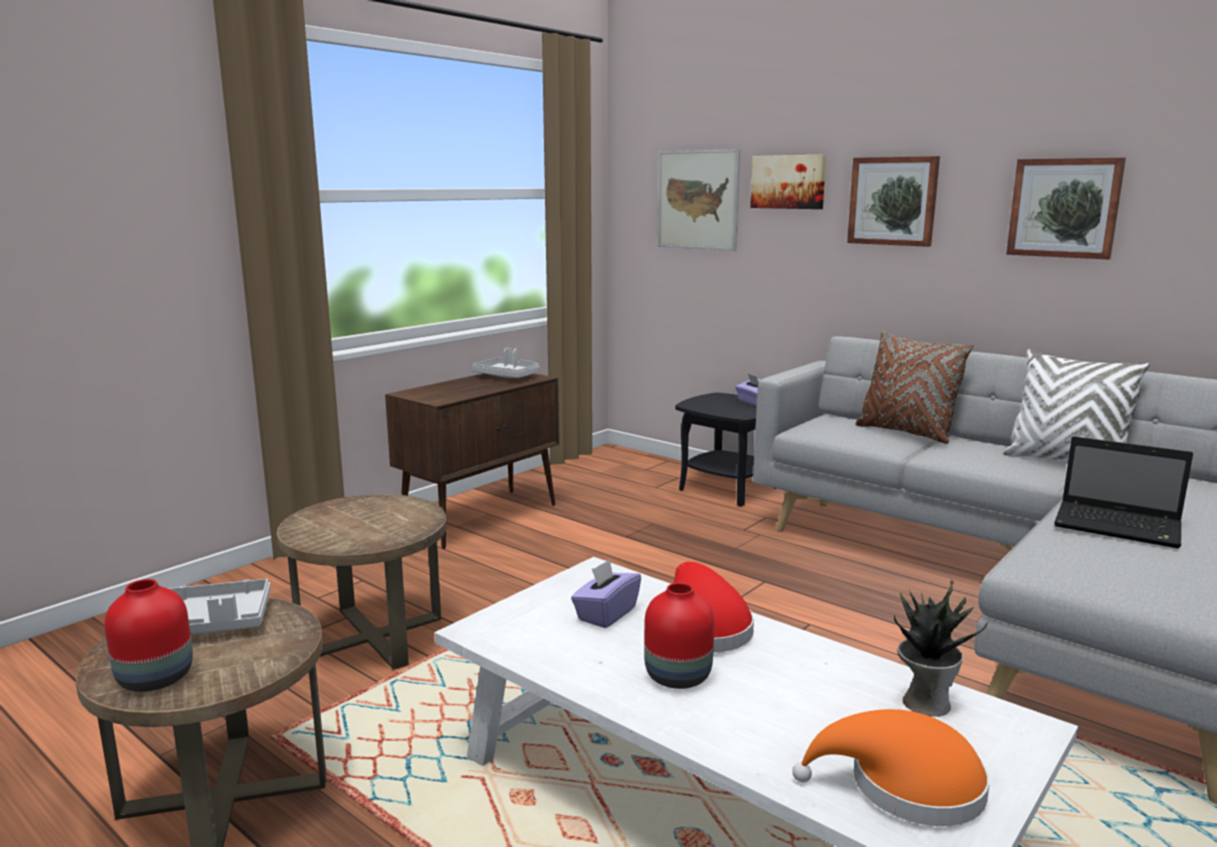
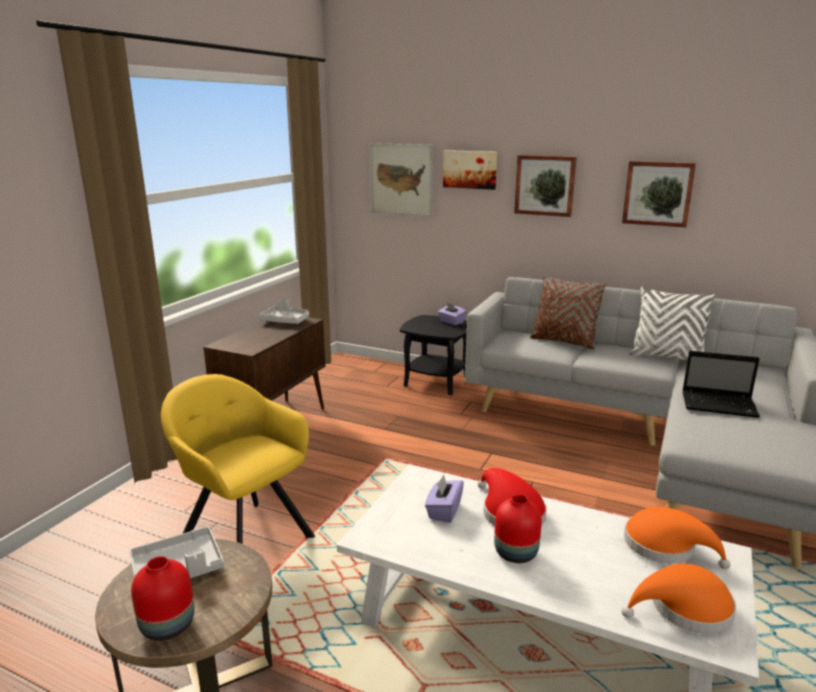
camera: 15 degrees left, 5 degrees up
brown side table [277,494,447,670] -> yellow armchair [161,374,315,544]
potted plant [894,580,988,717] -> orange hat [624,507,730,569]

